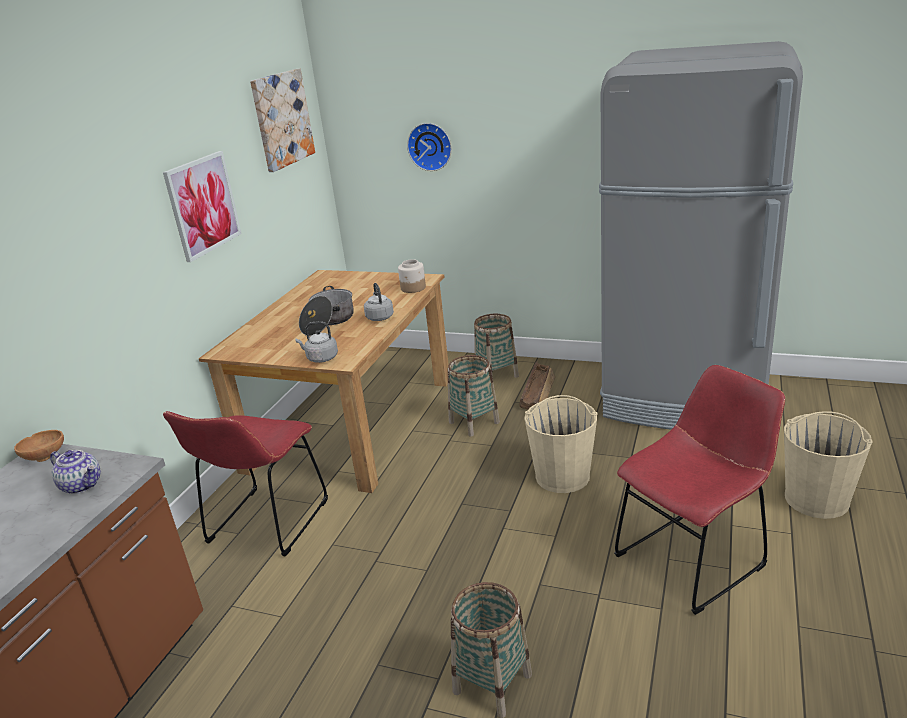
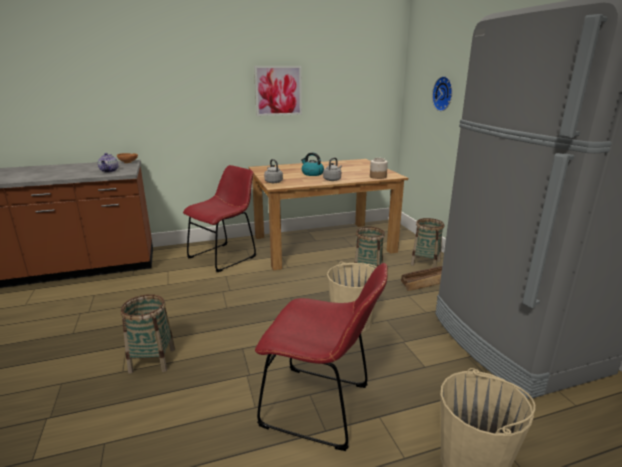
camera: 50 degrees right, 5 degrees down
red chair [163,411,328,556] -> red chair turned 150 degrees clockwise [183,165,256,272]
picture [250,69,315,172] -> none
cooking pot [299,286,354,336] -> kettle [301,153,324,176]

